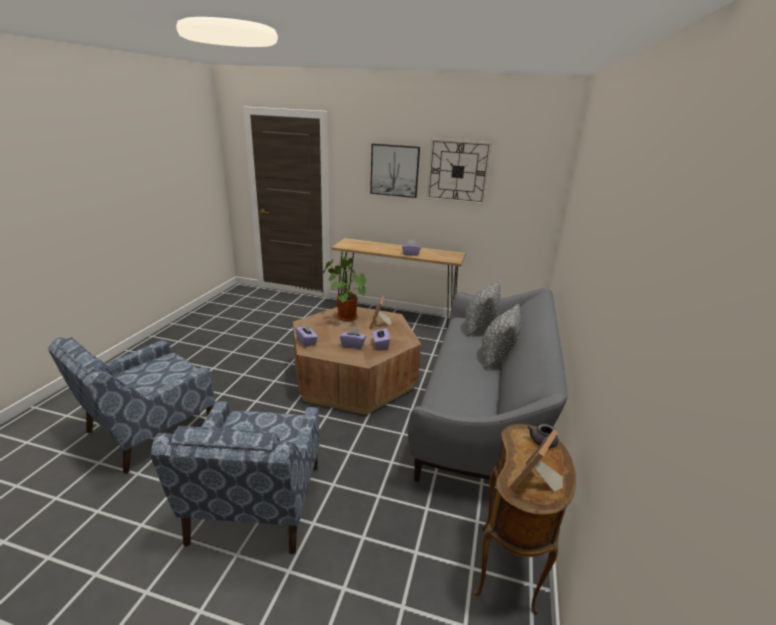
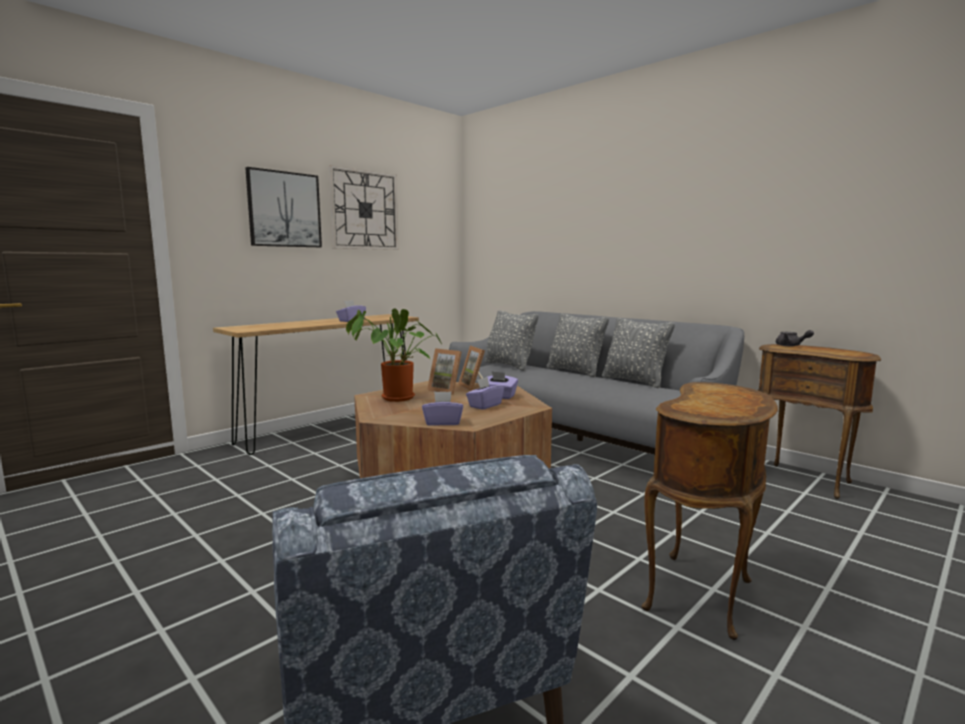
camera: 60 degrees left, 15 degrees down
blue armchair [151,401,320,554] -> brown side table [641,382,778,640]
picture frame [509,430,563,492] -> picture frame moved to [458,346,485,391]
none -> grey pillow [602,318,675,388]

